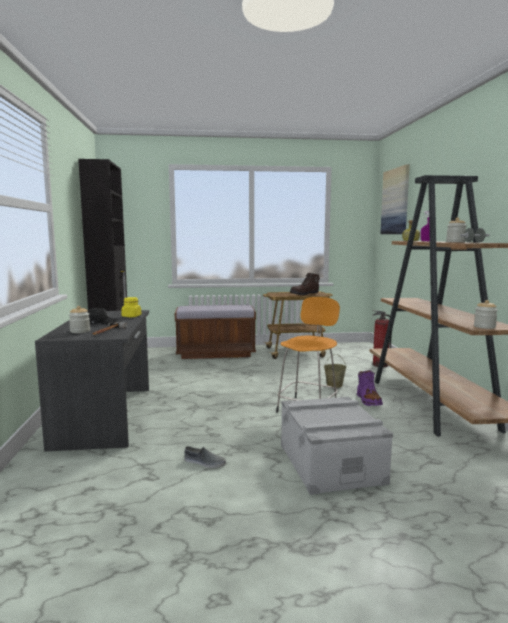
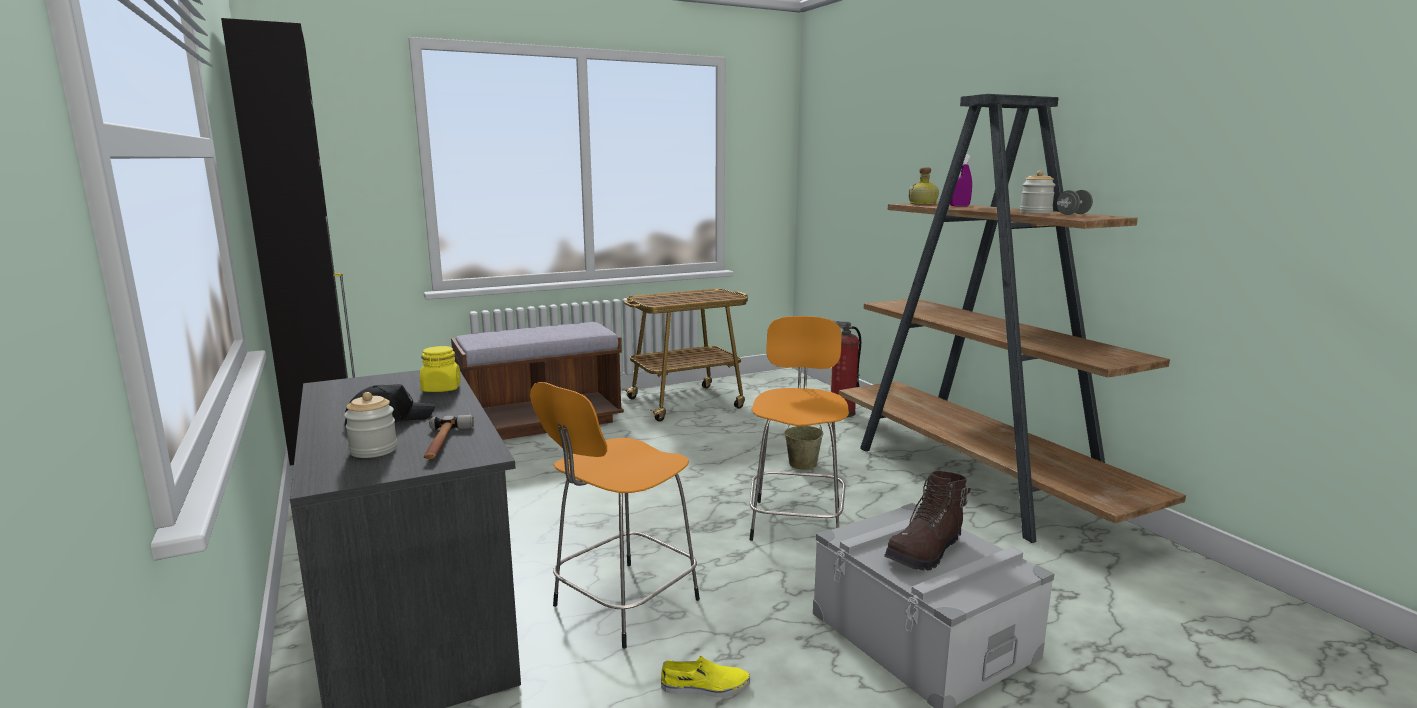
camera: 20 degrees left, 5 degrees up
grey shoe [184,446,226,468] -> yellow shoe [661,655,750,697]
brown boot [290,273,320,295] -> brown boot moved to [884,471,971,571]
purple boot [357,370,383,406] -> none
picture [380,164,410,234] -> none
jar [474,300,498,329] -> none
none -> orange stool [530,382,700,649]

